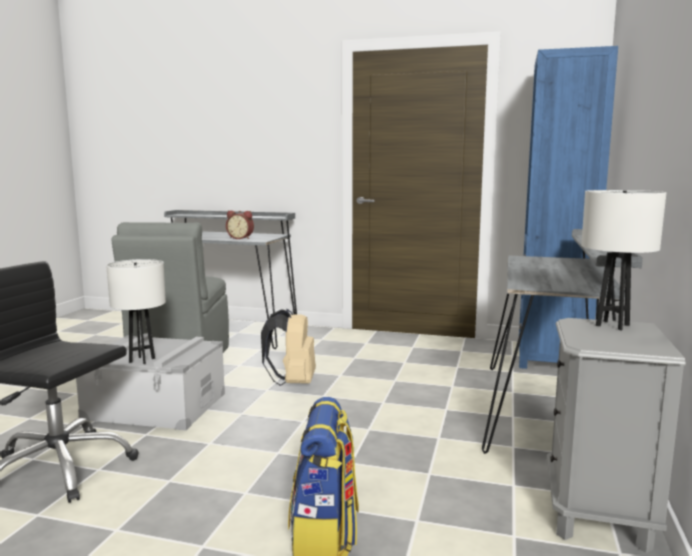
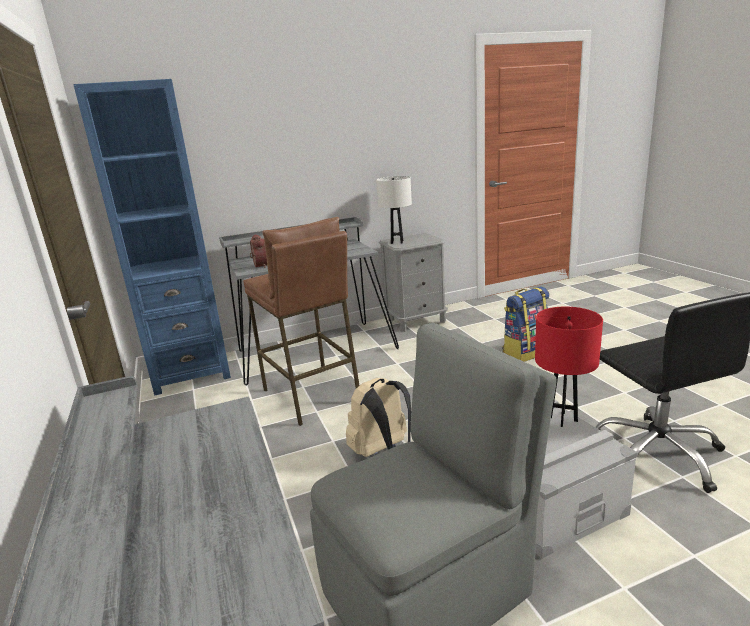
camera: 125 degrees left, 10 degrees up
white table lamp [106,259,166,364] -> red table lamp [535,307,603,427]
alarm clock [226,210,254,239] -> alarm clock moved to [250,234,267,268]
none -> brown stool [243,217,360,426]

